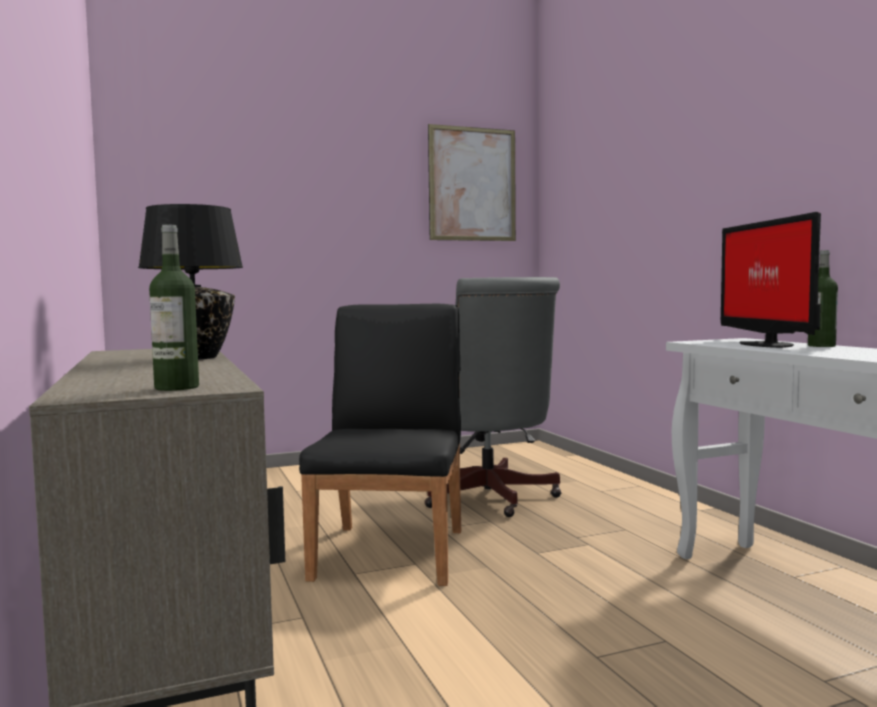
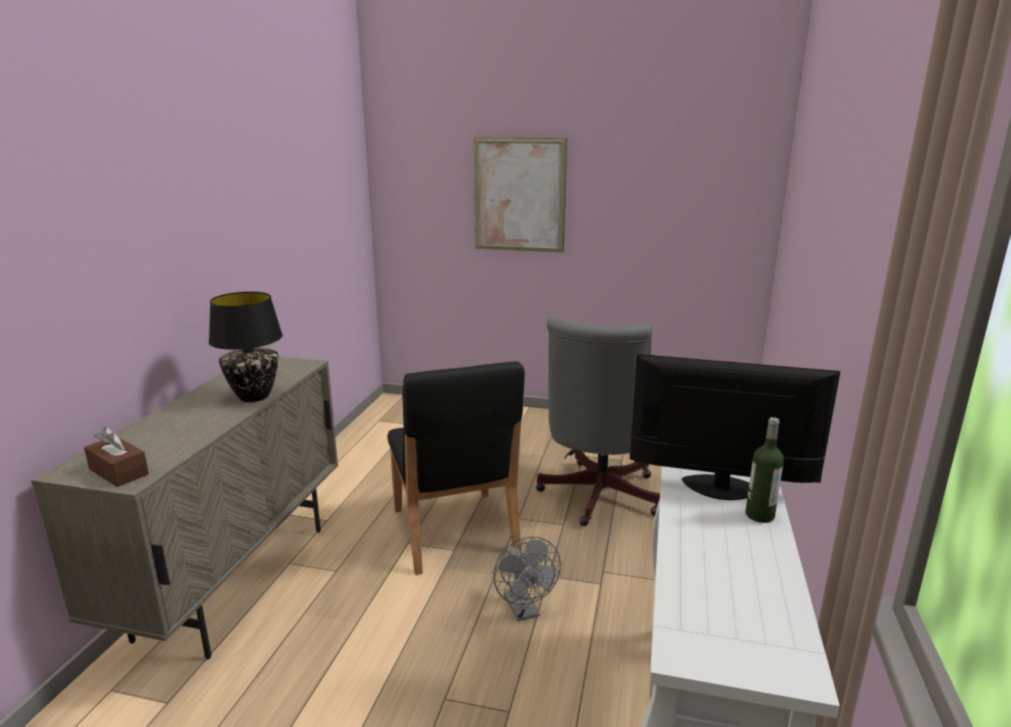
camera: 35 degrees right, 15 degrees up
bottle [149,225,199,391] -> brown tissue box [84,427,149,487]
black chair [299,304,461,586] -> black chair turned 120 degrees clockwise [387,361,525,575]
picture [428,124,516,241] -> picture moved to [474,138,567,252]
monitor [720,212,821,348] -> monitor turned 75 degrees clockwise [630,354,840,500]
none -> grey fan [494,537,561,621]

